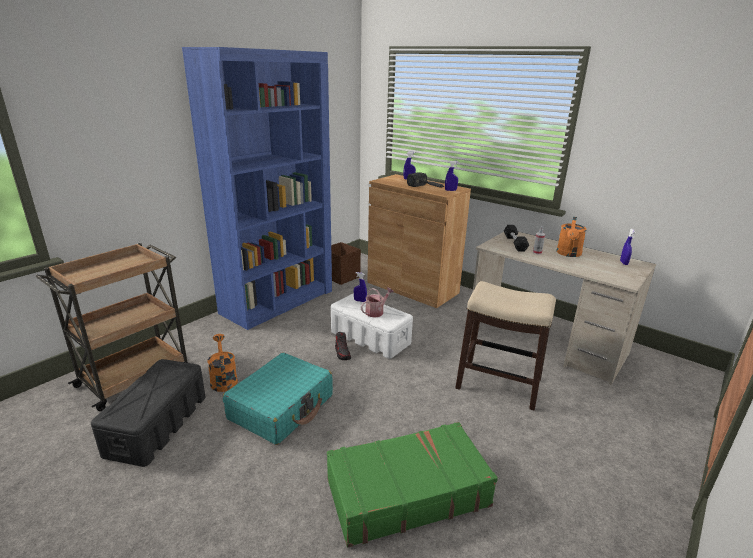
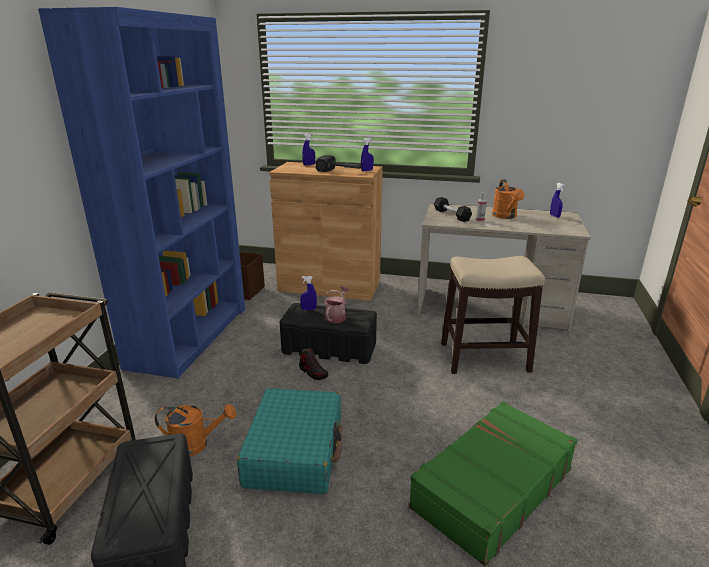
camera: 25 degrees left, 0 degrees up
orange watering can [207,334,238,392] -> orange watering can turned 135 degrees clockwise [155,404,236,456]
white storage box [331,293,413,359] -> black storage box [280,303,377,364]

